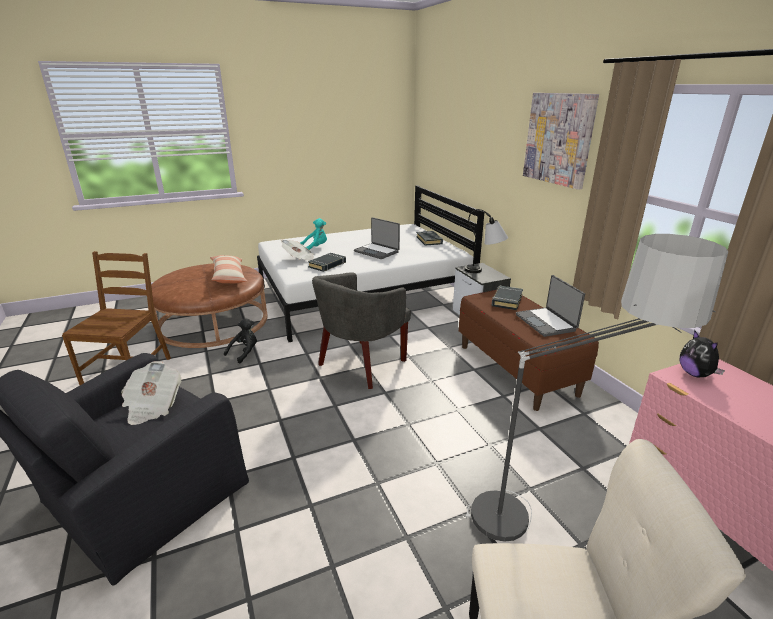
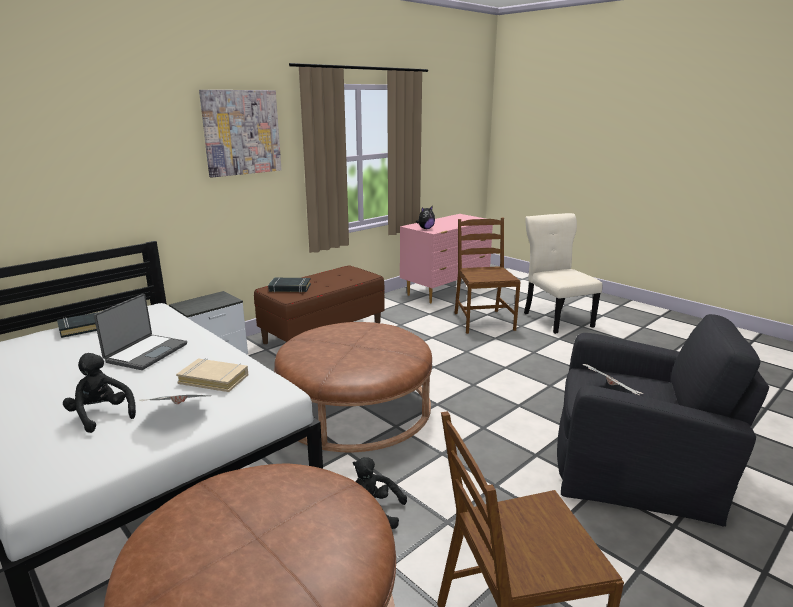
camera: 110 degrees left, 5 degrees down
pillow [210,255,247,283] -> none
turquoise plush toy [300,218,327,250] -> black plush toy [63,353,136,433]
black book [308,253,346,272] -> beige book [176,358,248,392]
grey armchair [312,272,411,389] -> brown ottoman [274,322,432,452]
table lamp [464,209,508,273] -> none
floor lamp [465,234,729,542] -> brown chair [455,218,521,334]
laptop [516,275,585,337] -> none

